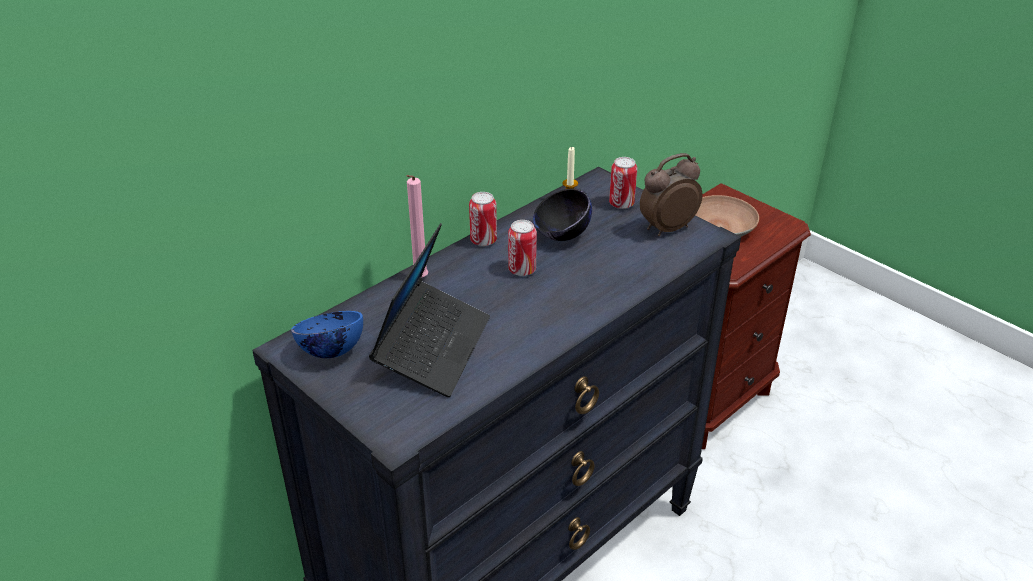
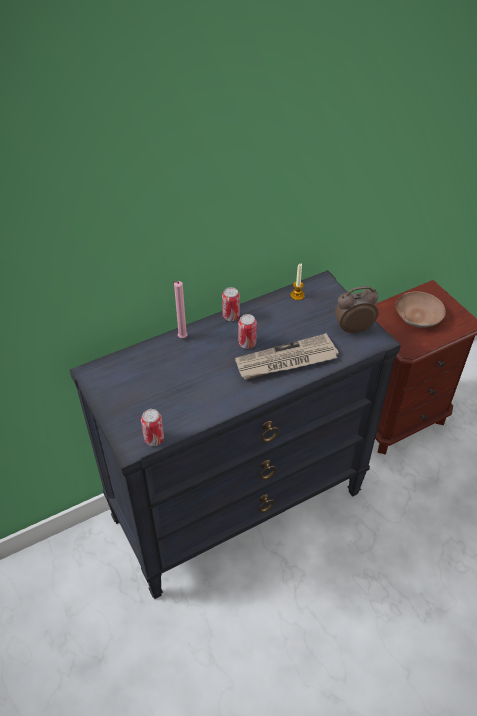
camera: 15 degrees right, 10 degrees up
blue bowl [291,311,363,358] -> none
laptop [369,223,490,397] -> none
black bowl [533,189,592,241] -> none
can [609,157,637,209] -> can moved to [141,409,164,446]
none -> newspaper [235,333,339,380]

